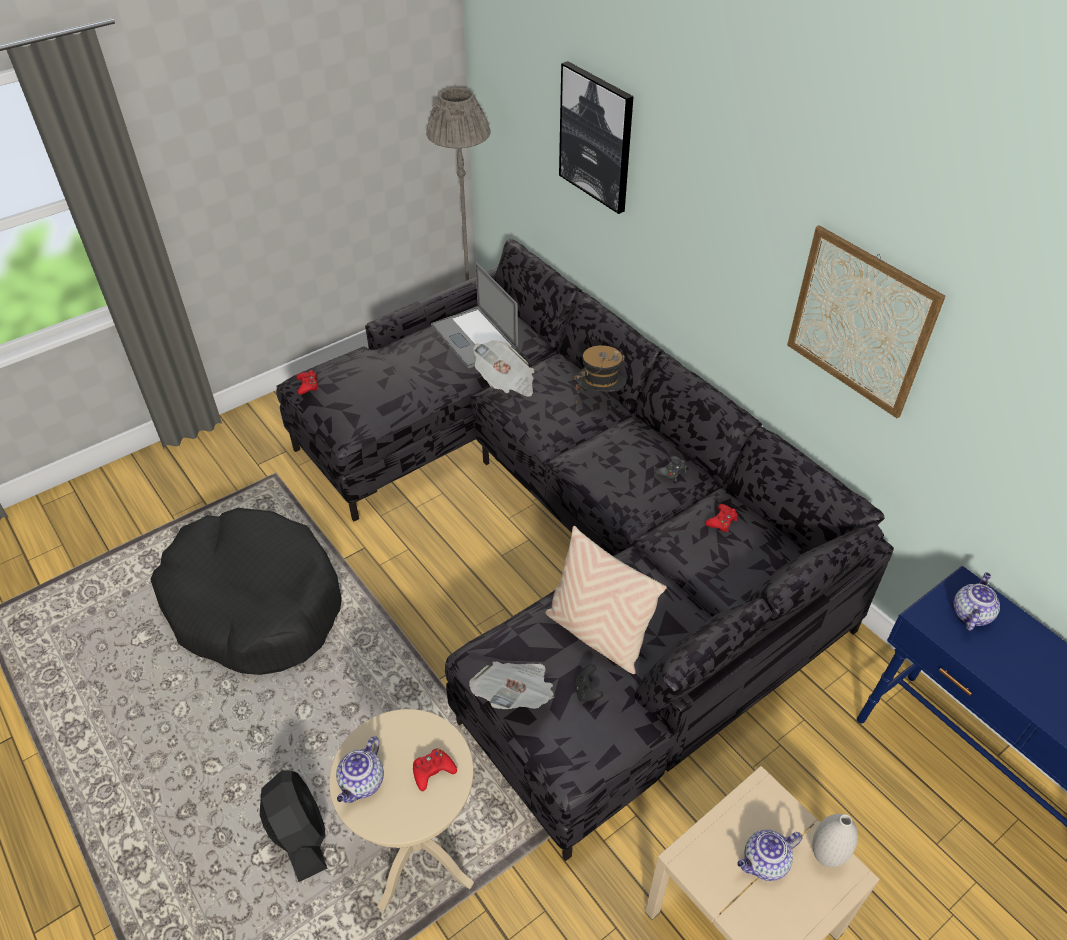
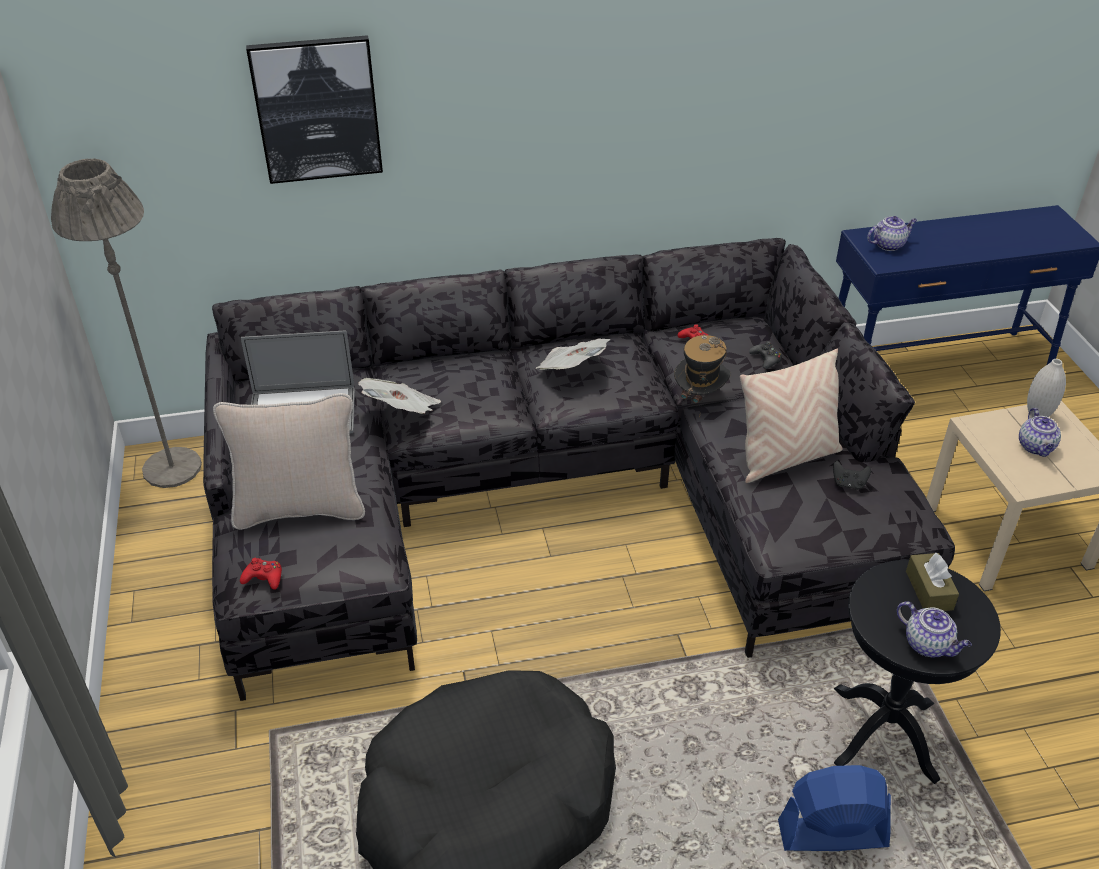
camera: 65 degrees left, 5 degrees down
black fan [260,770,327,882] -> blue fan [778,765,891,851]
beige side table [329,709,474,912] -> black side table [834,560,1001,784]
red game controller [413,748,457,791] -> brown tissue box [906,553,959,611]
newspaper [469,661,555,709] -> newspaper moved to [535,338,610,370]
hat [574,345,627,403] -> hat moved to [674,335,731,418]
black game controller [655,456,687,482] -> black game controller moved to [749,341,782,369]
picture [787,225,946,419] -> none
teapot [953,572,1000,631] -> teapot turned 105 degrees clockwise [867,216,917,251]
none -> beige pillow [213,393,365,530]

